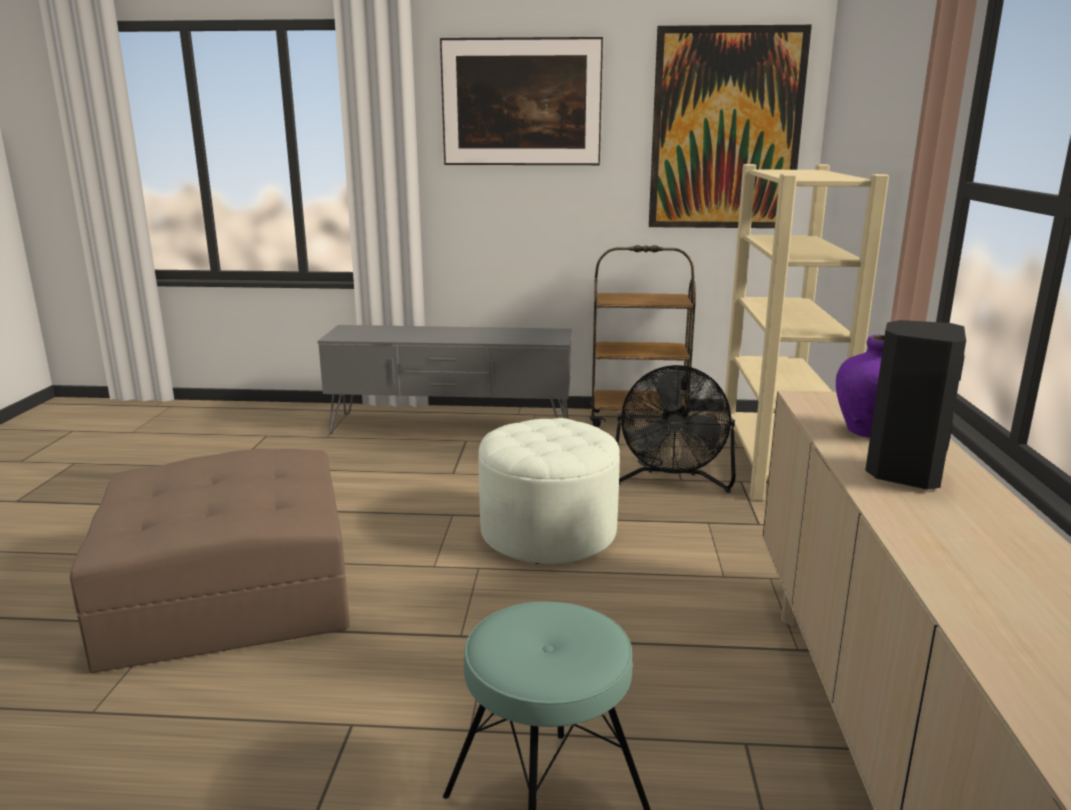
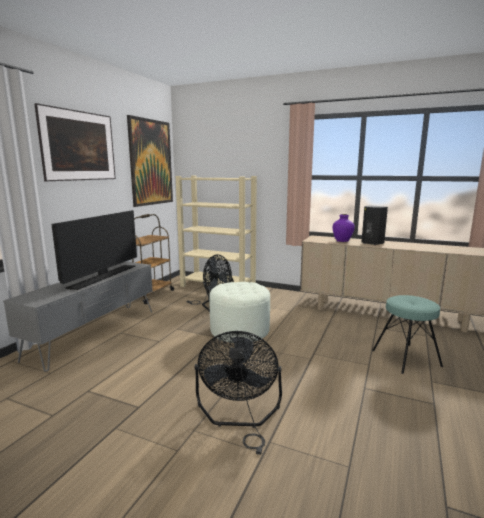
camera: 70 degrees left, 5 degrees down
brown ottoman [70,449,350,673] -> black fan [195,331,282,455]
none -> television [51,210,137,290]

